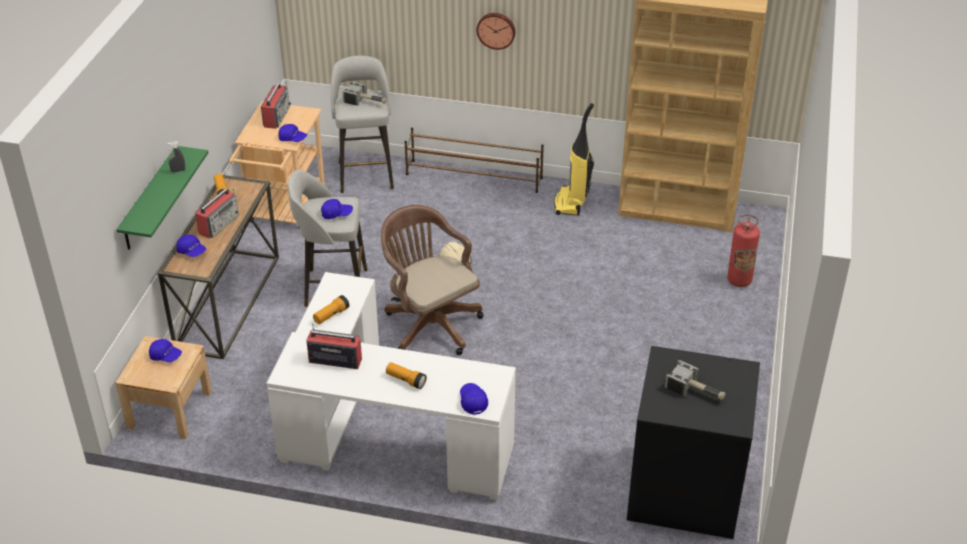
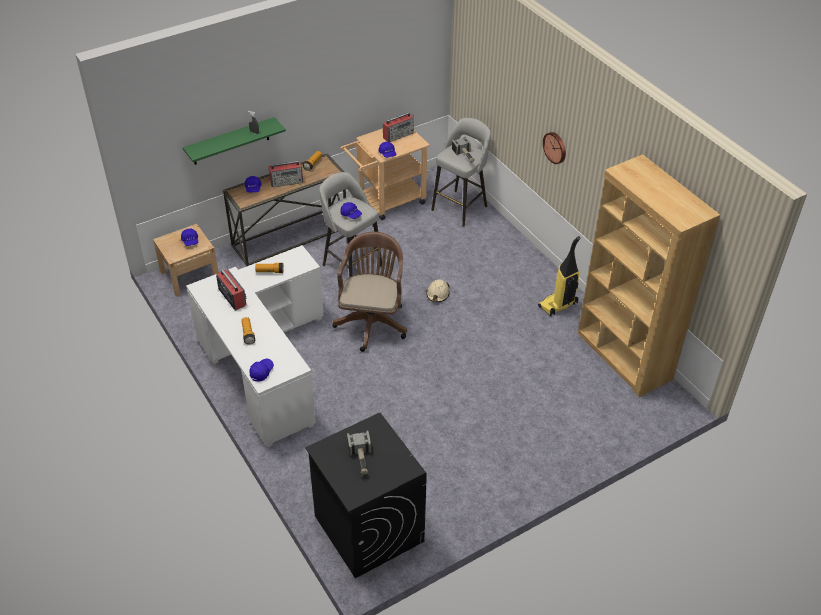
camera: 45 degrees right, 5 degrees up
brown shoe rack [404,128,544,193] -> none
fire extinguisher [727,214,760,287] -> none

